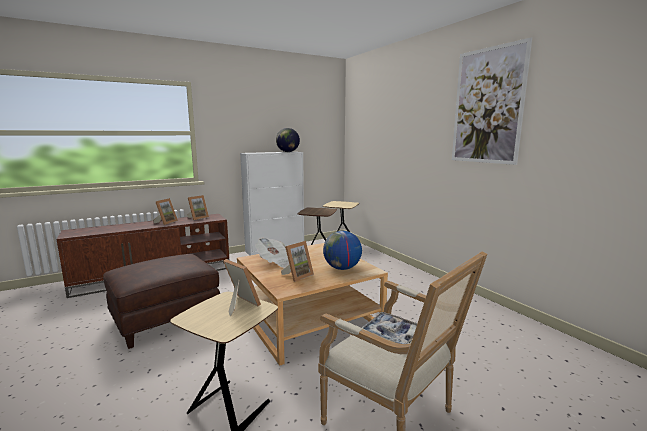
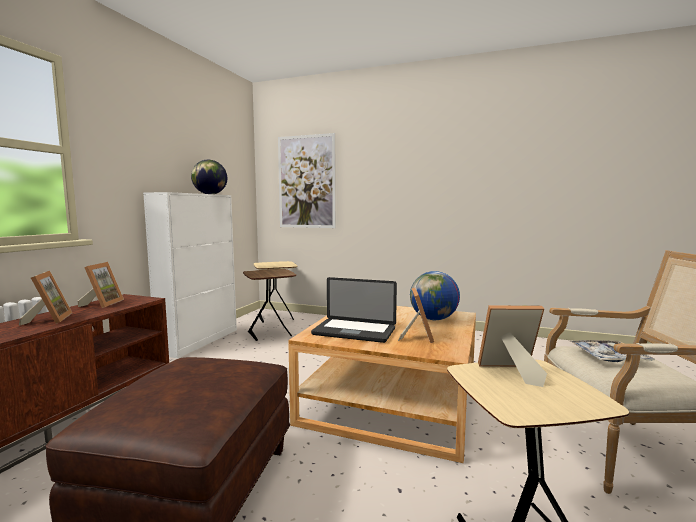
camera: 40 degrees left, 5 degrees down
newspaper [255,238,289,268] -> laptop [311,277,397,343]
picture [452,37,532,165] -> picture moved to [278,133,336,228]

